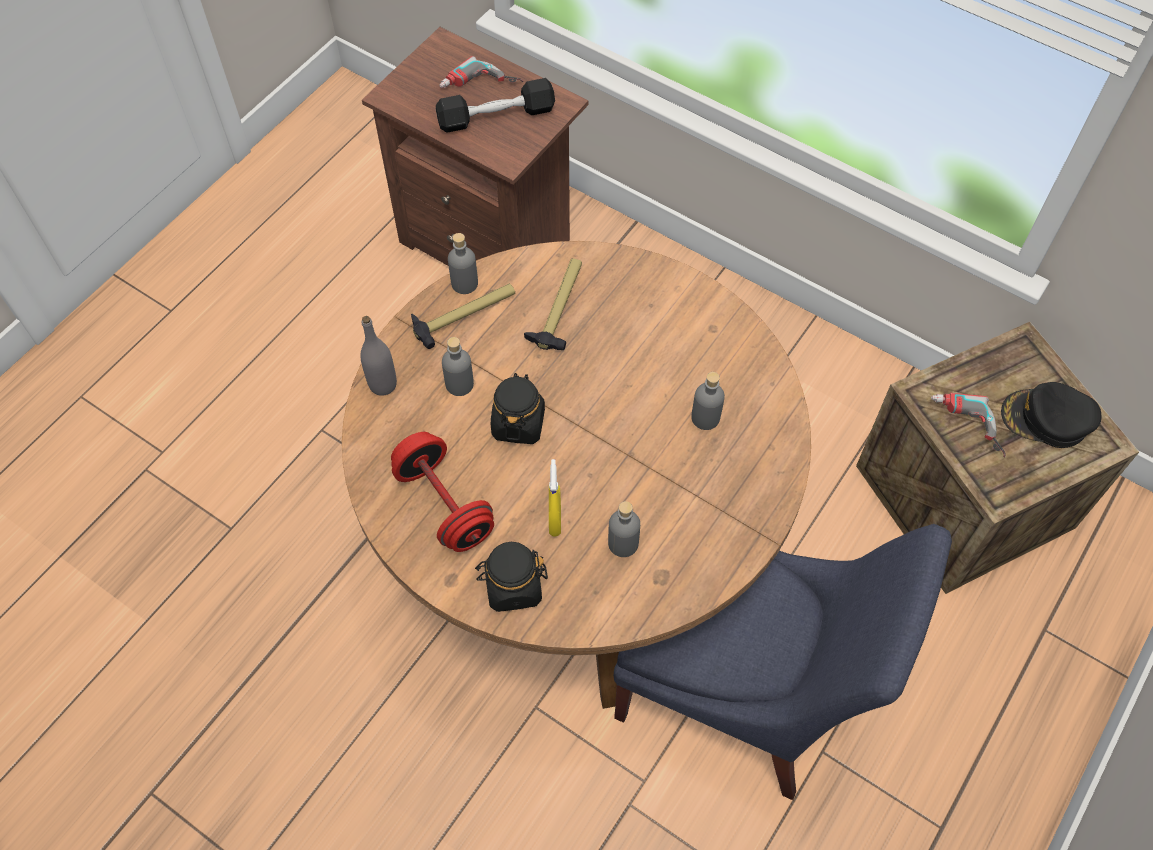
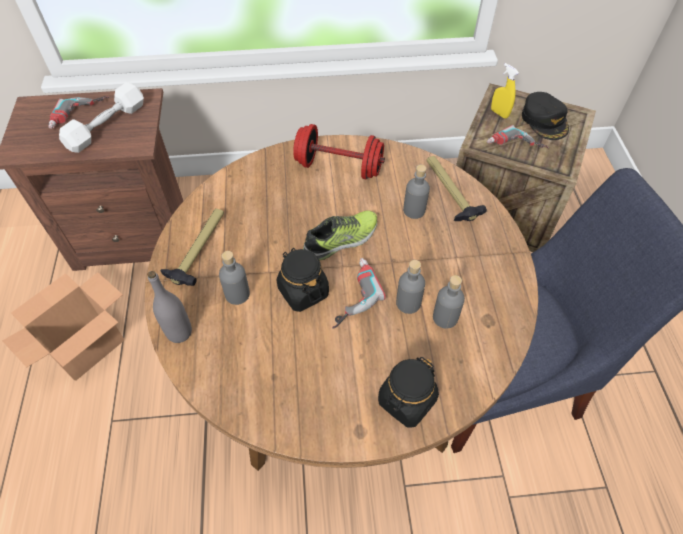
camera: 40 degrees left, 5 degrees down
red dumbbell [391,432,494,552] -> red dumbbell moved to [293,124,385,179]
black dumbbell [436,78,555,133] -> white dumbbell [59,82,144,153]
grey bottle [448,233,478,294] -> grey bottle moved to [396,260,425,314]
hammer [524,259,582,350] -> hammer moved to [427,156,487,221]
yellow spray bottle [549,459,561,537] -> yellow spray bottle moved to [491,63,519,119]
black cap [1001,382,1101,448] -> black cap turned 75 degrees counterclockwise [522,92,569,140]
none -> cardboard box [2,272,124,381]
none -> shoe [303,211,377,261]
none -> power drill [332,258,386,329]

